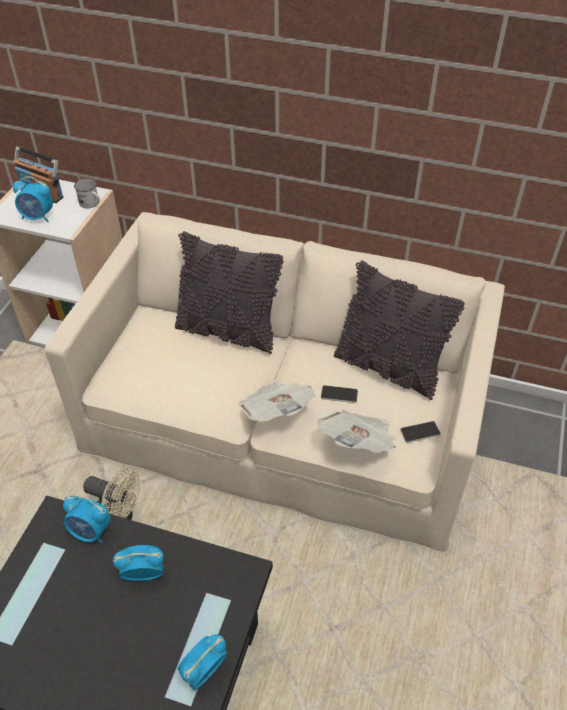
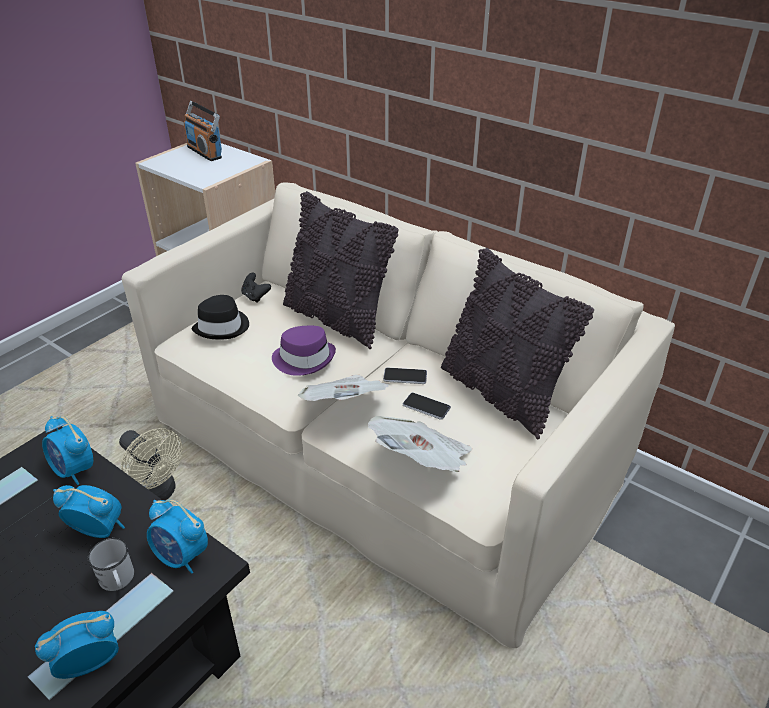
camera: 20 degrees right, 10 degrees down
alarm clock [13,176,53,222] -> alarm clock moved to [147,500,208,574]
white mug [74,179,100,209] -> white mug moved to [88,538,134,591]
phone [400,421,441,443] -> phone moved to [383,367,427,384]
none -> black hat [192,295,249,340]
none -> black game controller [241,273,271,303]
none -> purple hat [272,326,336,376]

